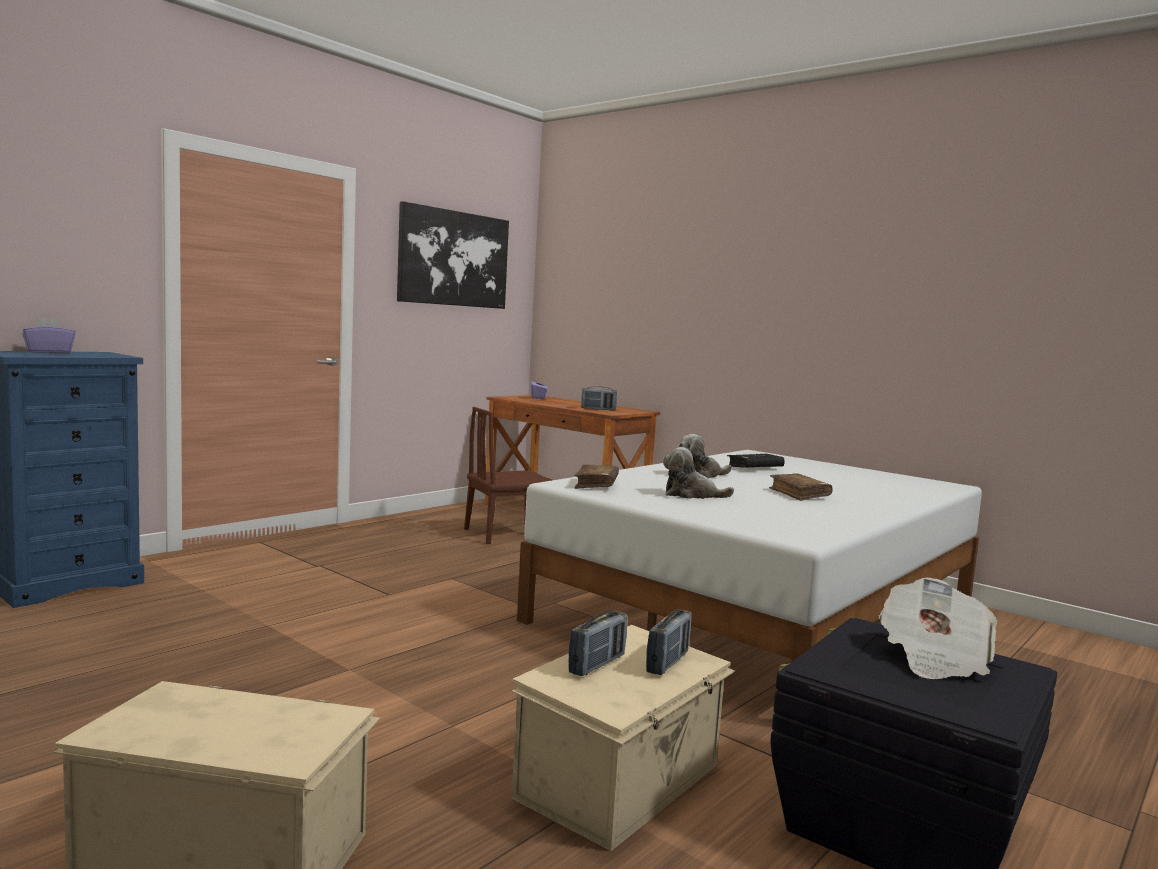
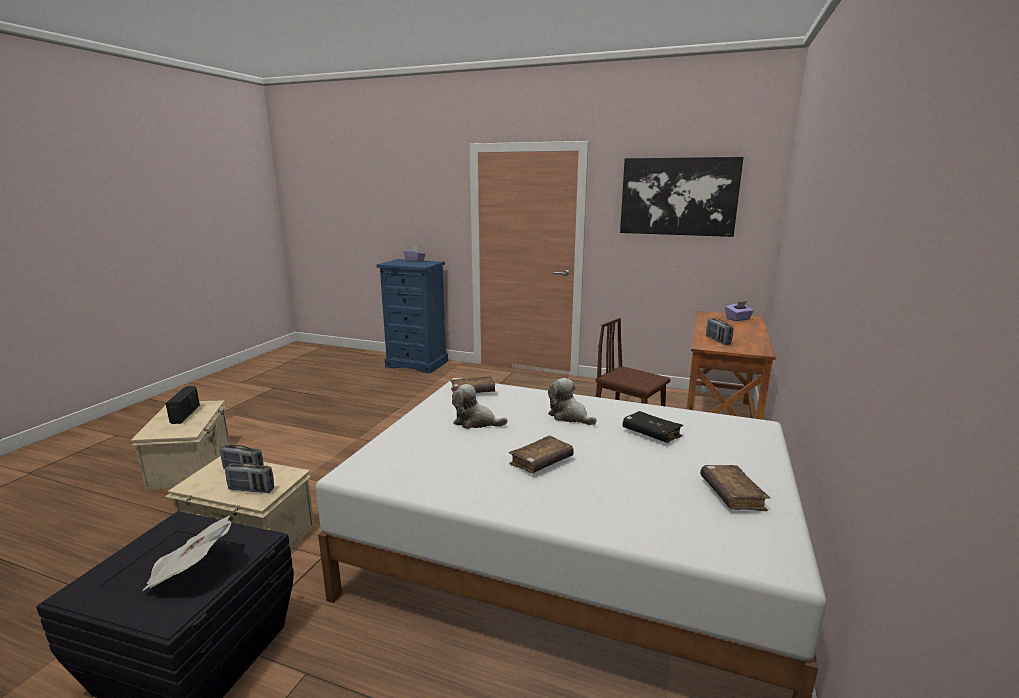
camera: 70 degrees right, 10 degrees up
plush toy [663,447,734,499] -> plush toy turned 60 degrees counterclockwise [452,384,507,429]
none -> radio [166,386,200,424]
none -> brown book [700,465,770,511]

